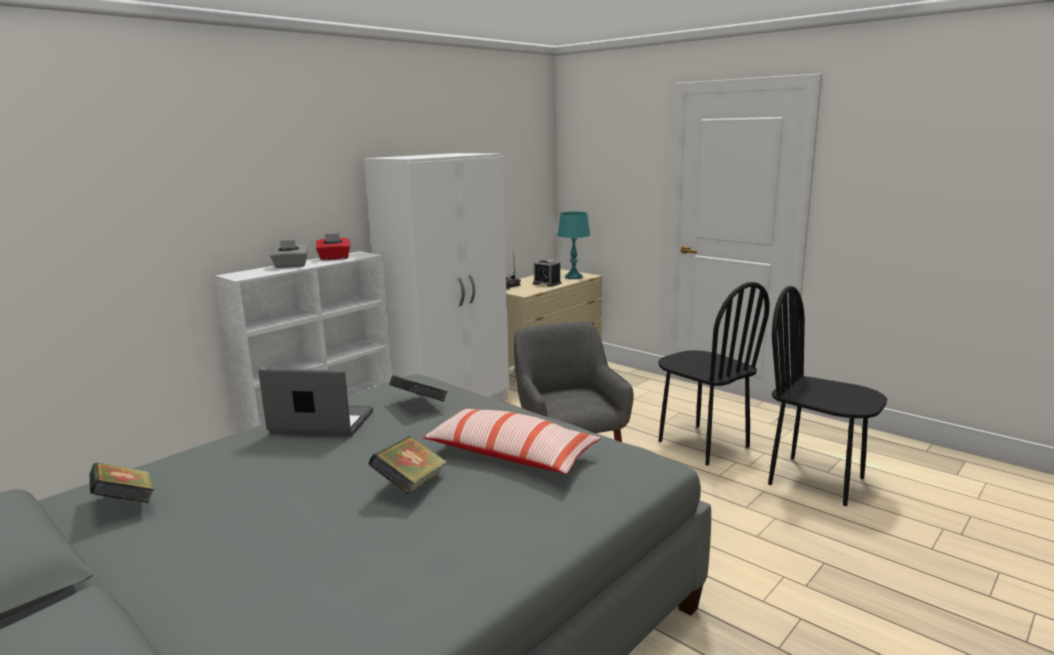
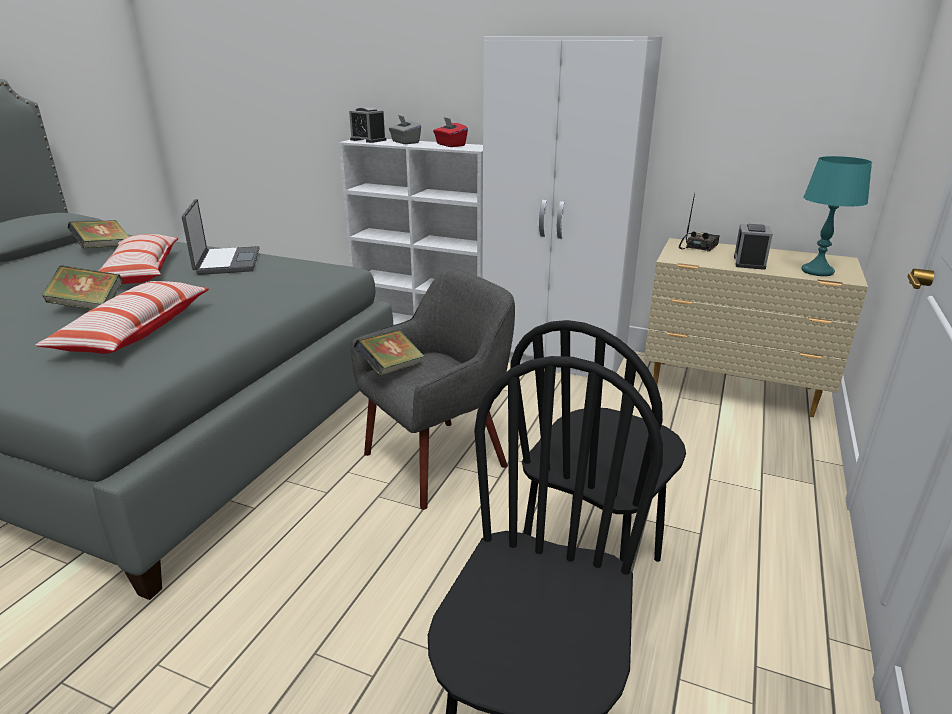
camera: 70 degrees right, 10 degrees up
book [389,375,448,402] -> book moved to [354,330,424,376]
none -> pillow [99,234,178,284]
none -> alarm clock [349,107,386,143]

